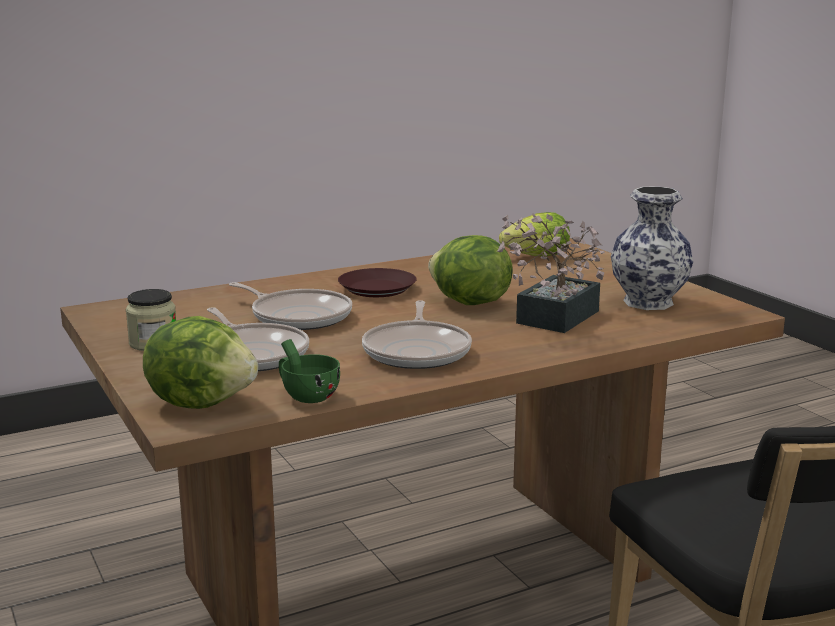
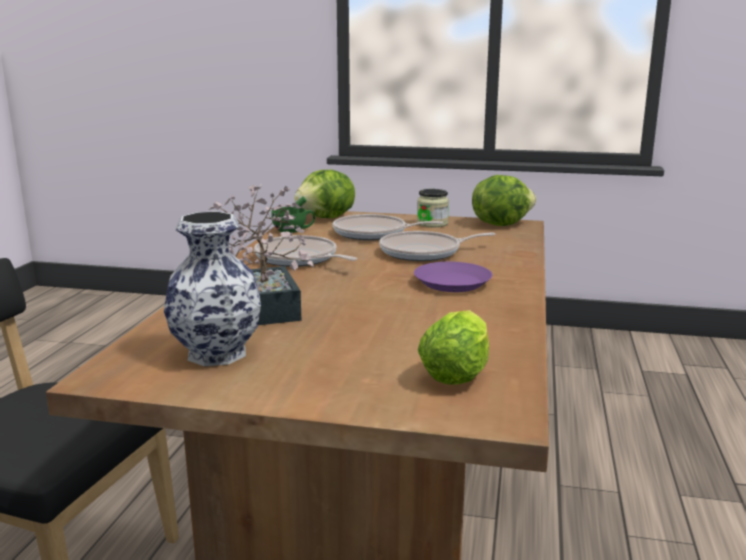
camera: 130 degrees right, 0 degrees up
brown plate [338,268,417,297] -> purple plate [414,262,493,292]
lettuce [428,235,513,305] -> lettuce moved to [472,175,536,226]

